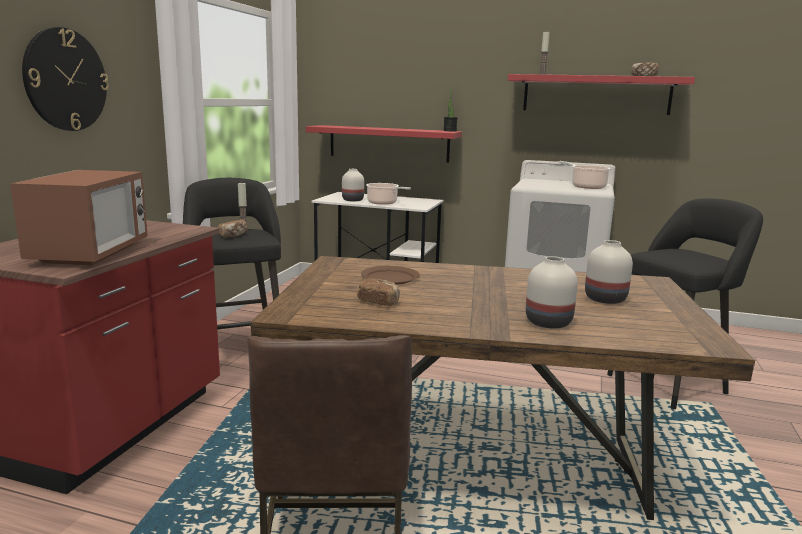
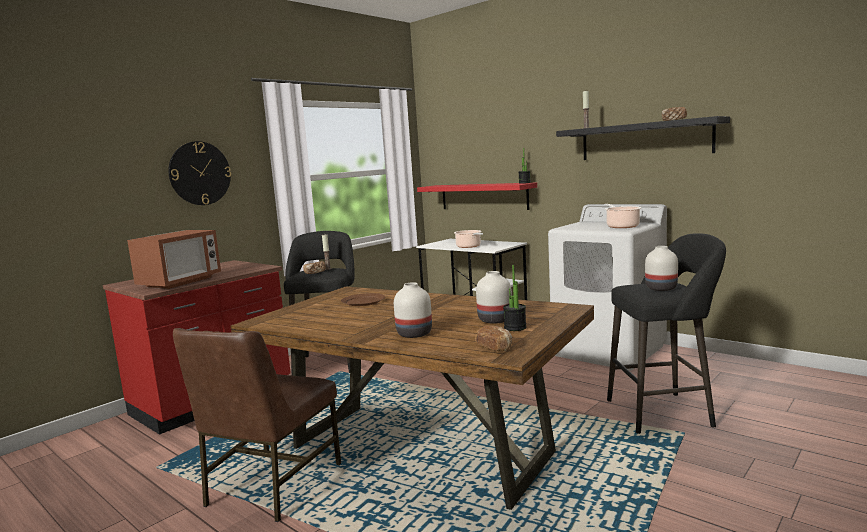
camera: 25 degrees right, 5 degrees down
white vase [342,169,364,201] -> white vase moved to [645,246,678,291]
bread [357,278,400,306] -> bread moved to [475,325,512,352]
red shelf [508,74,695,115] -> black shelf [556,116,730,160]
none -> potted plant [503,265,527,331]

